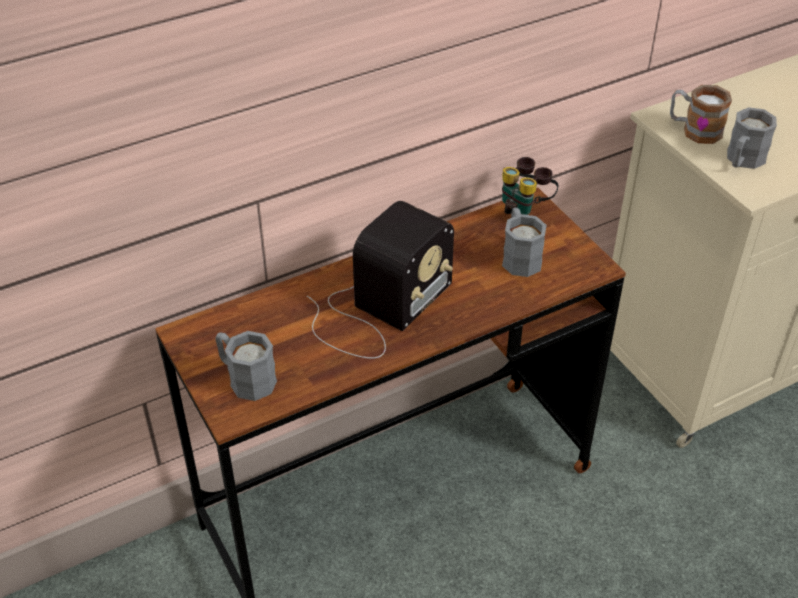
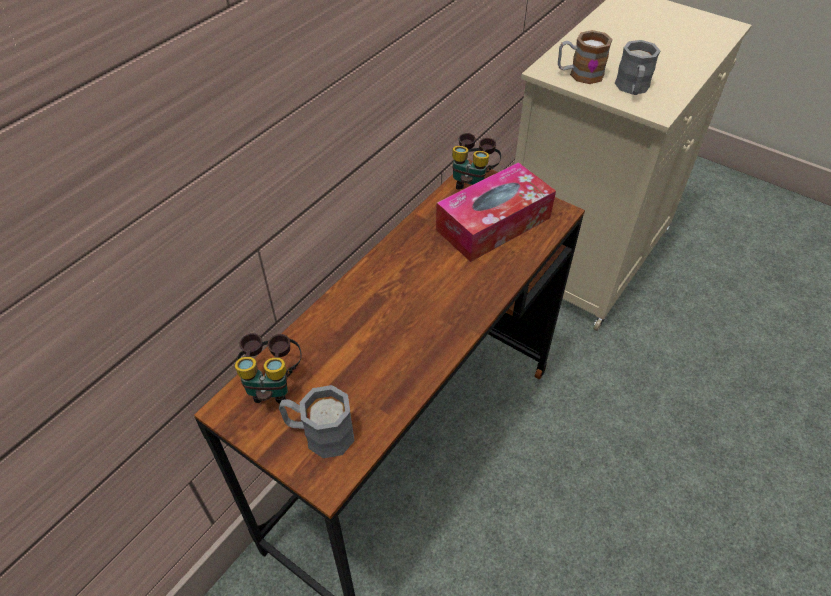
camera: 25 degrees left, 5 degrees up
radio [307,201,454,359] -> none
grey mug [502,208,547,277] -> tissue box [436,162,556,262]
none -> binoculars [235,333,302,404]

